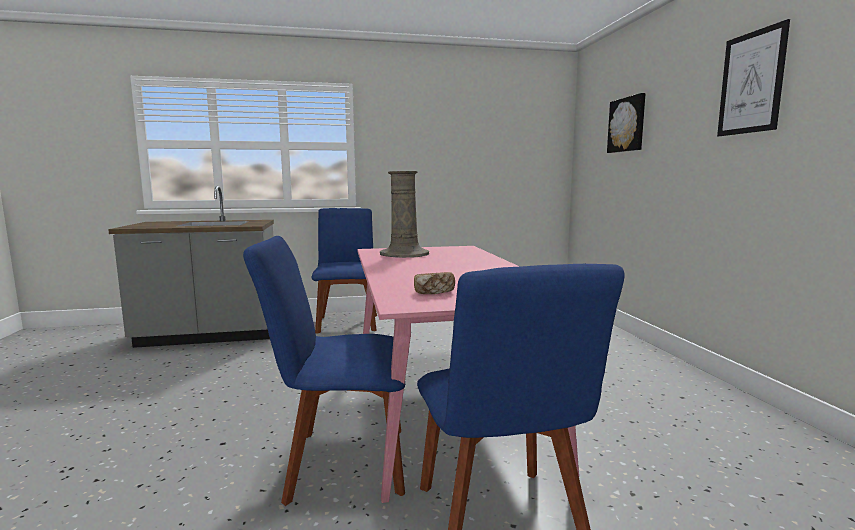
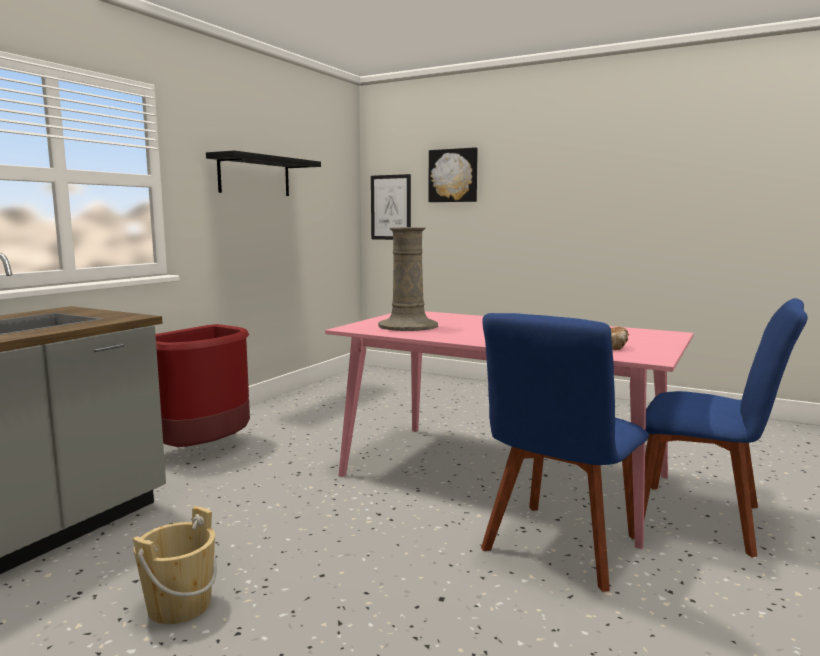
camera: 50 degrees left, 0 degrees up
blue chair [312,208,377,334] -> red trash can [155,324,250,447]
picture [717,19,790,136] -> picture moved to [371,174,411,240]
none -> beige bucket [133,506,217,624]
none -> black shelf [206,150,321,196]

